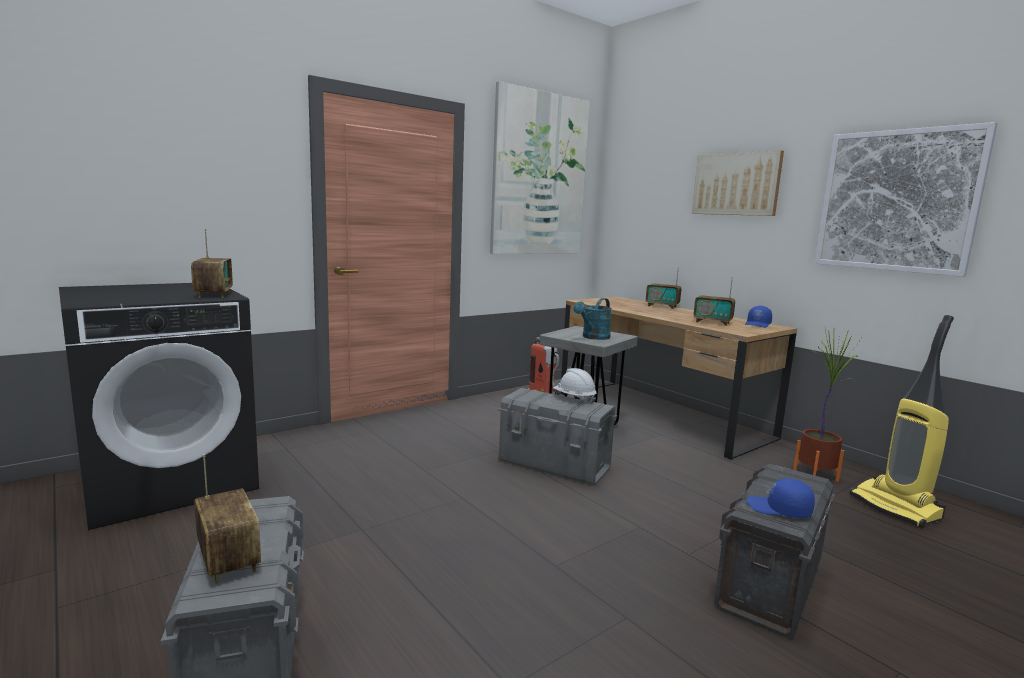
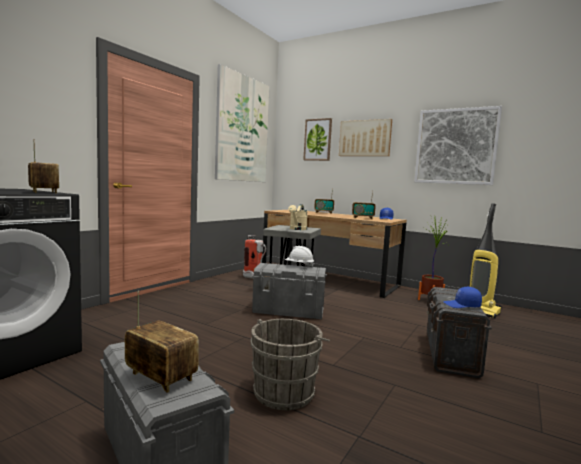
camera: 20 degrees left, 5 degrees down
turquoise watering can [573,298,612,340] -> beige watering can [288,204,308,230]
none -> grey bucket [250,319,330,410]
none -> picture [303,118,332,161]

